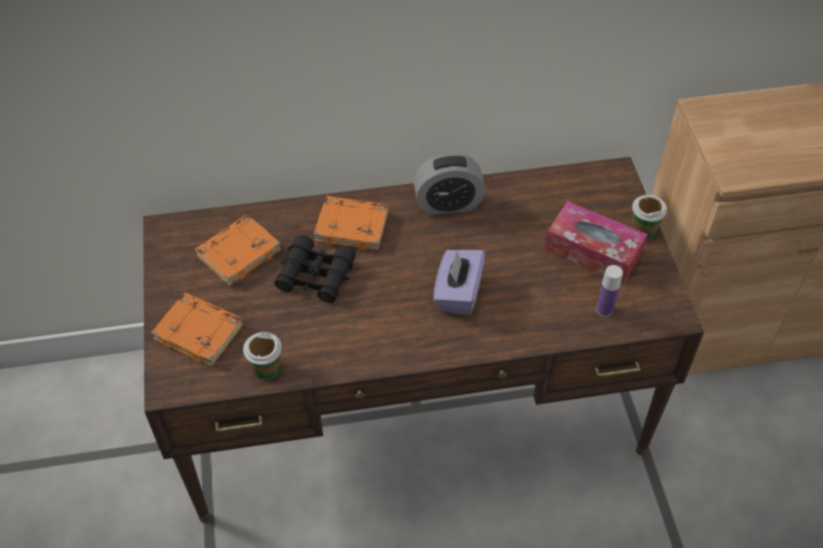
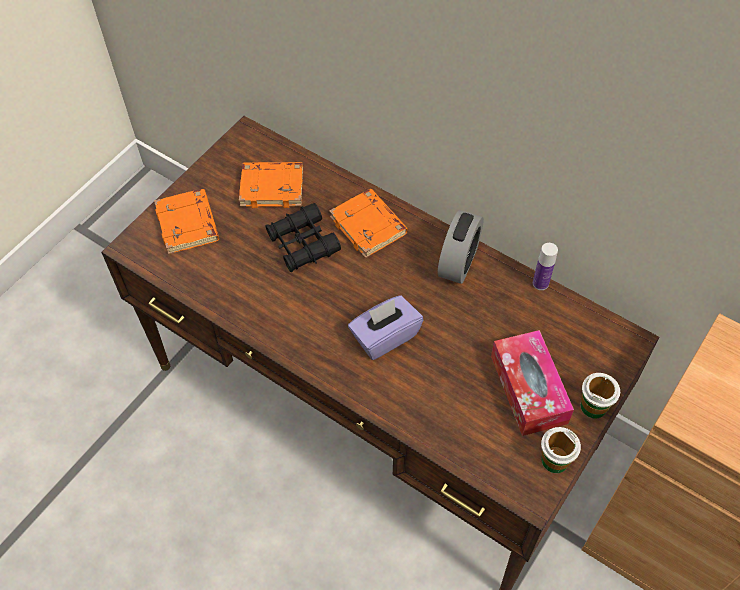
camera: 45 degrees right, 5 degrees up
cup [243,332,282,380] -> cup moved to [541,427,581,473]
alarm clock [413,153,485,215] -> alarm clock turned 105 degrees counterclockwise [438,210,484,284]
bottle [596,265,623,317] -> bottle moved to [533,243,558,290]

